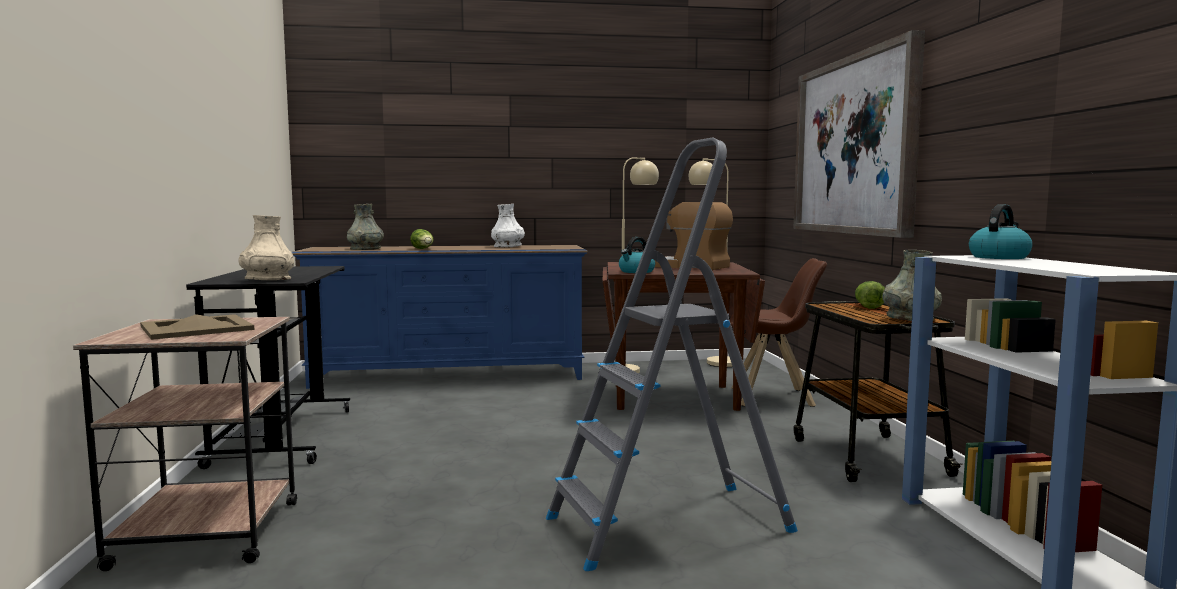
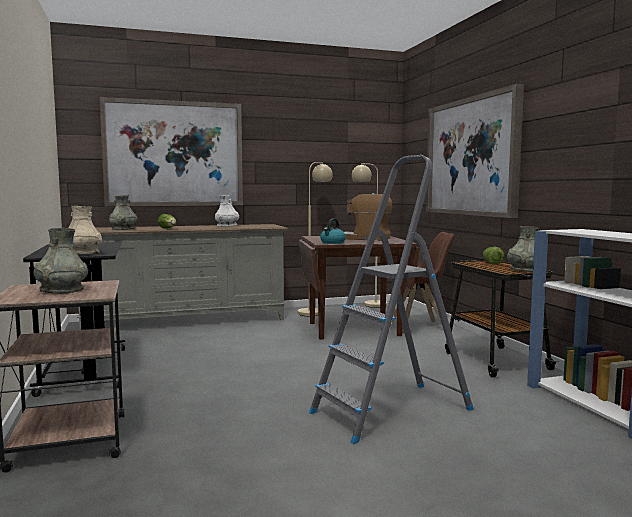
camera: 10 degrees left, 0 degrees up
beige tray [140,314,254,340] -> grey vase [33,228,88,293]
blue cabinet [292,245,588,389] -> grey cabinet [77,224,288,330]
kettle [969,204,1033,259] -> none
none -> picture [99,97,243,207]

